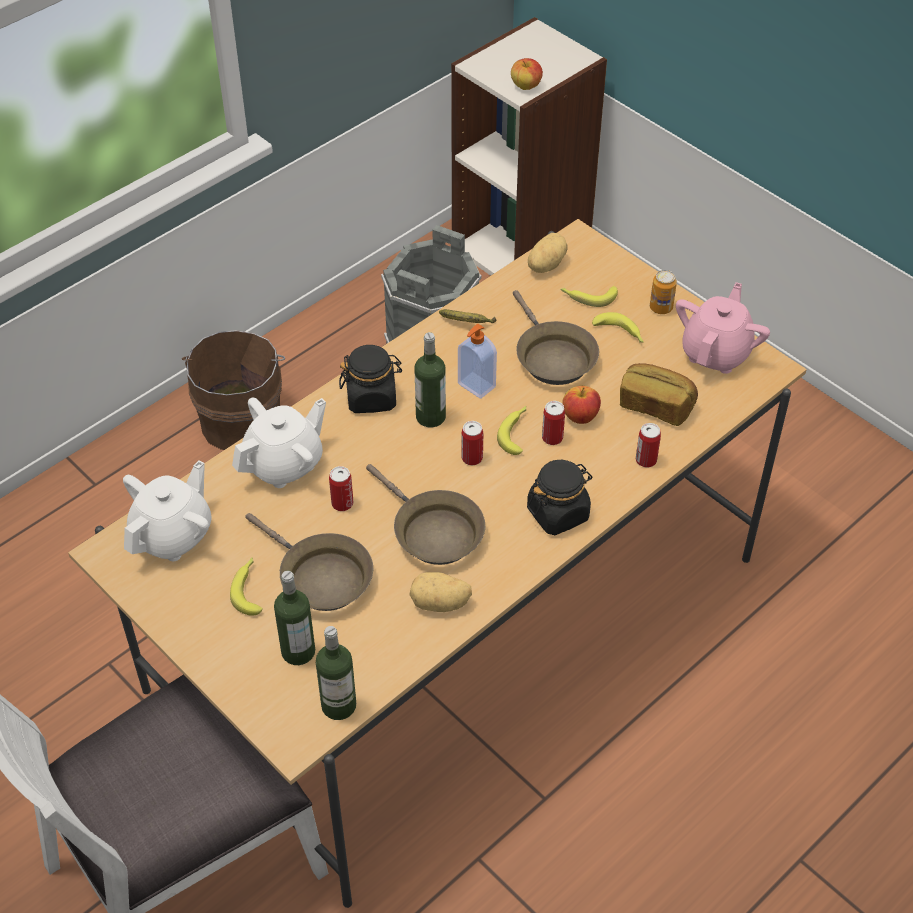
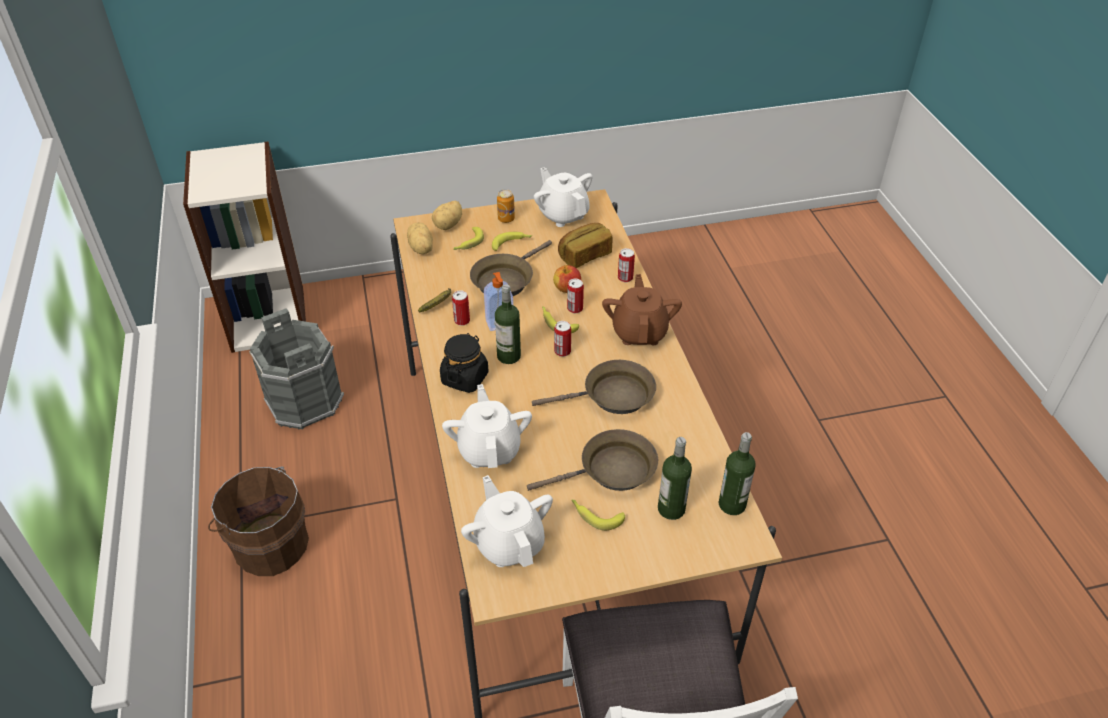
camera: 60 degrees left, 5 degrees down
can [329,466,353,511] -> can moved to [452,290,470,326]
potato [410,572,472,612] -> potato moved to [432,201,462,230]
apple [511,58,543,90] -> none
brown frying pan [513,290,599,385] -> brown frying pan turned 120 degrees clockwise [470,240,552,296]
black jar [527,460,593,535] -> brown teapot [602,274,682,345]
pink teapot [676,282,770,374] -> white teapot [534,167,592,227]

